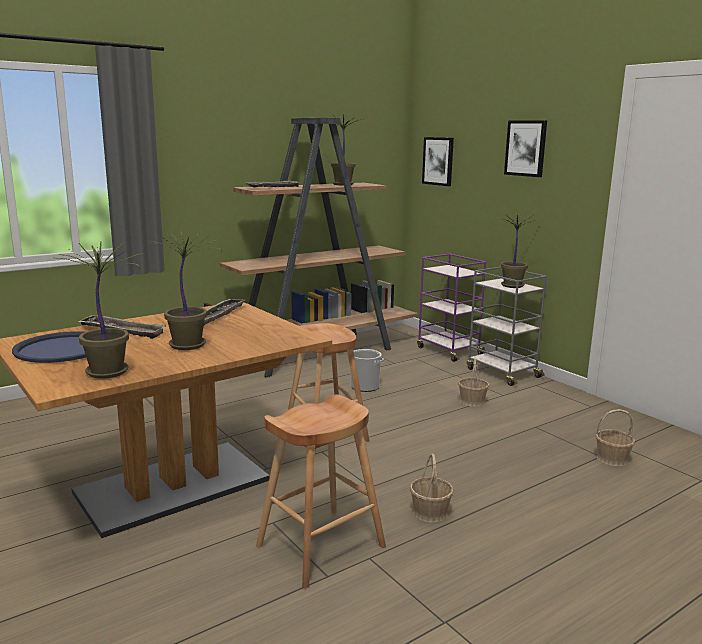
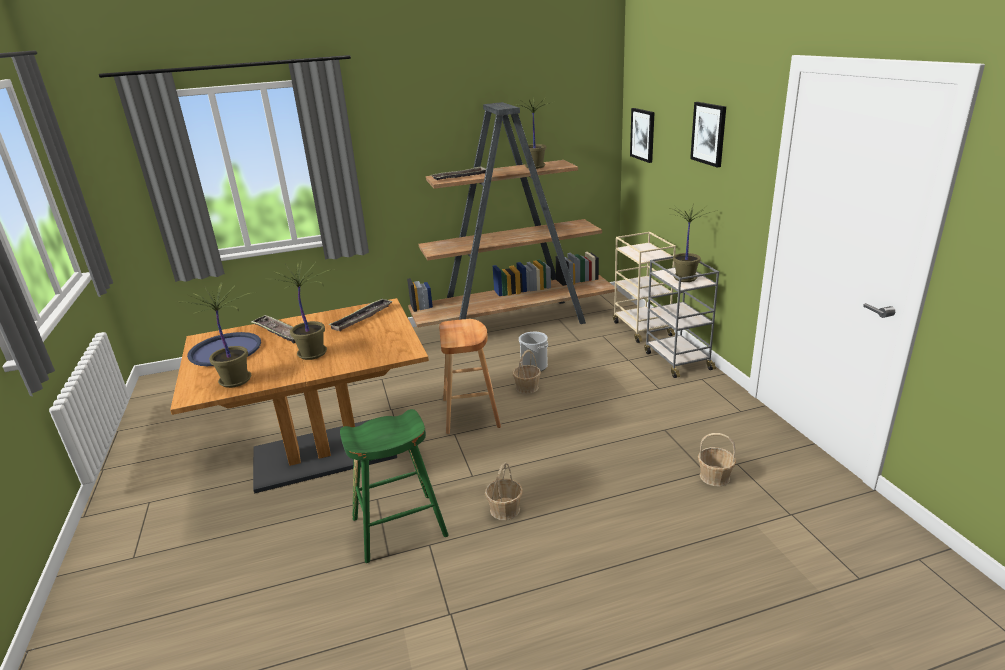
camera: 20 degrees right, 10 degrees up
brown stool [256,395,386,588] -> green stool [340,409,449,563]
purple cart [417,254,486,362] -> beige cart [613,232,676,343]
basket [458,358,489,407] -> basket moved to [512,350,541,394]

